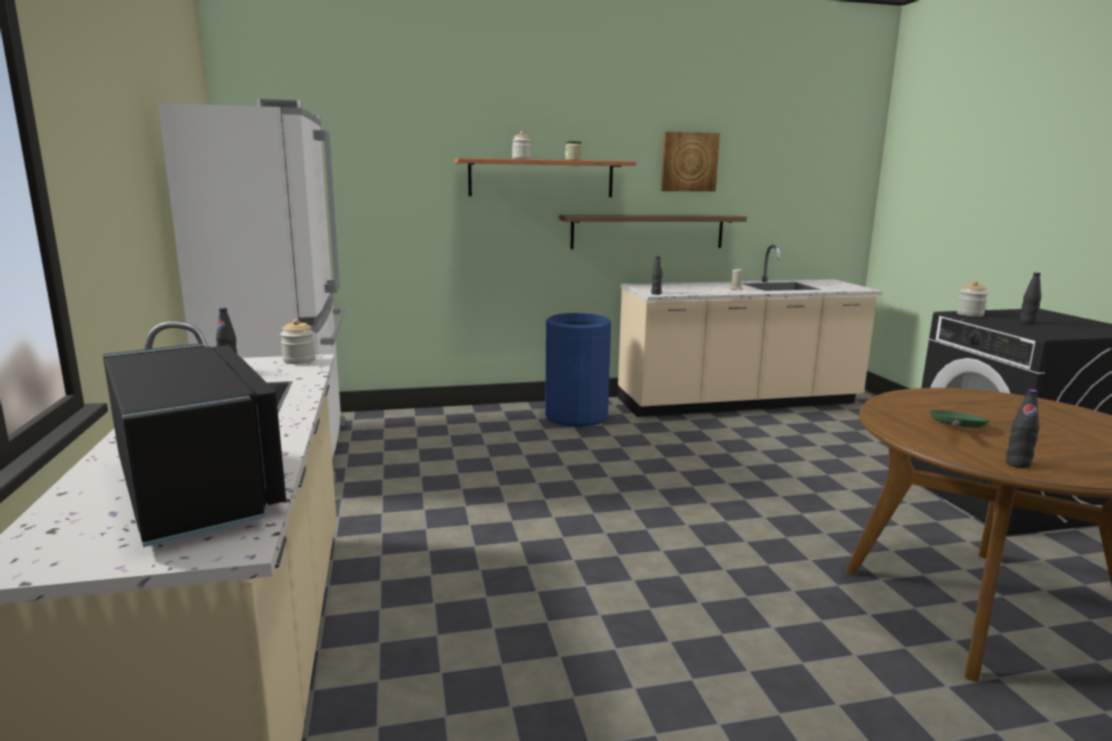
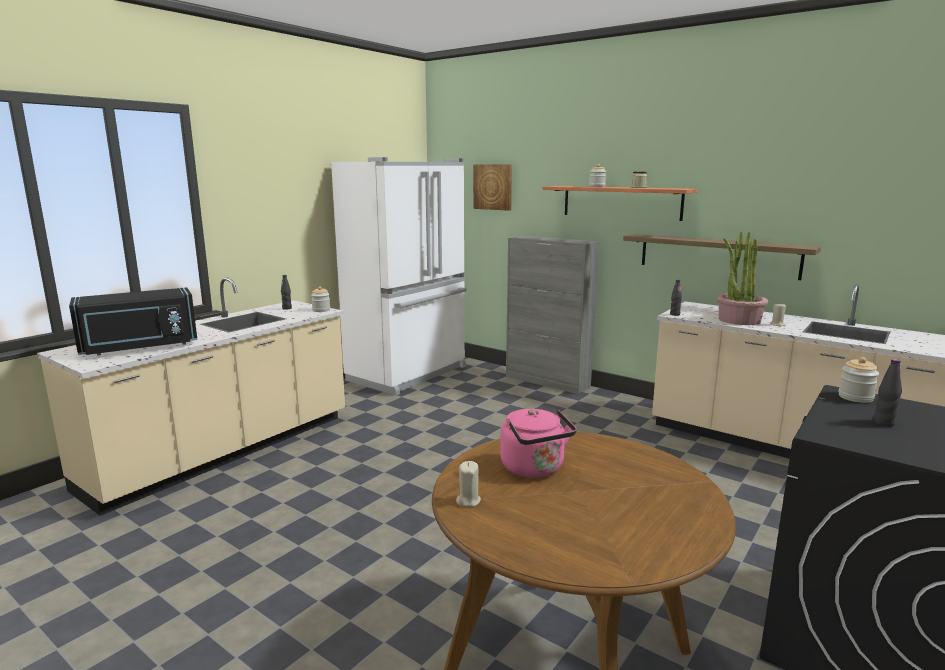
camera: 50 degrees right, 0 degrees up
black microwave [103,343,286,547] -> black microwave turned 45 degrees clockwise [69,287,198,356]
blue trash can [545,313,611,427] -> none
picture [661,131,720,192] -> picture moved to [473,164,512,211]
green frying pan [929,410,989,428] -> pink kettle [500,409,577,478]
black bottle [1006,389,1039,468] -> beige candle [456,461,481,507]
none -> grey cabinet [506,236,599,394]
none -> potted plant [717,232,768,325]

